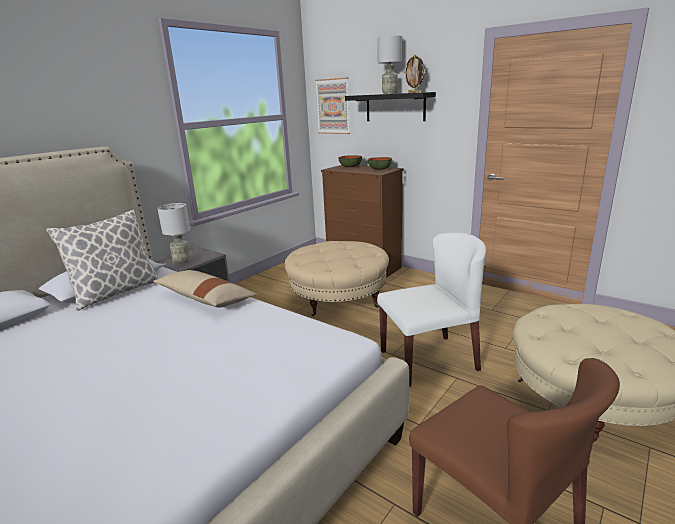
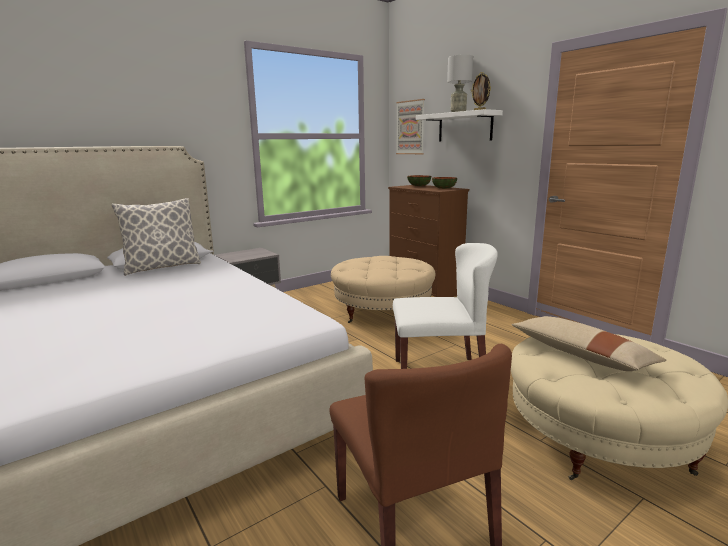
camera: 15 degrees right, 5 degrees down
beige pillow [153,270,257,308] -> beige pillow moved to [512,316,667,372]
grey table lamp [157,203,190,264] -> none
black shelf [345,92,436,121] -> white shelf [416,109,503,142]

